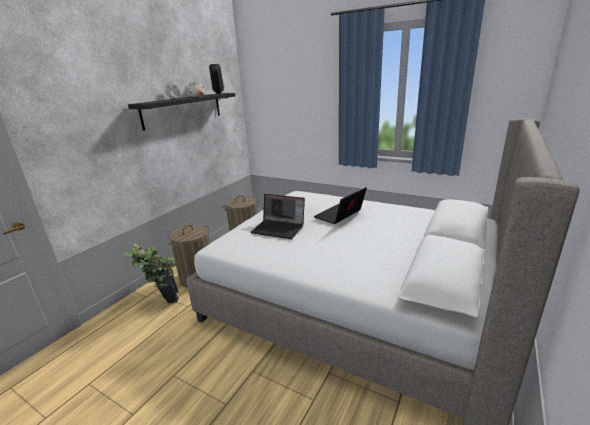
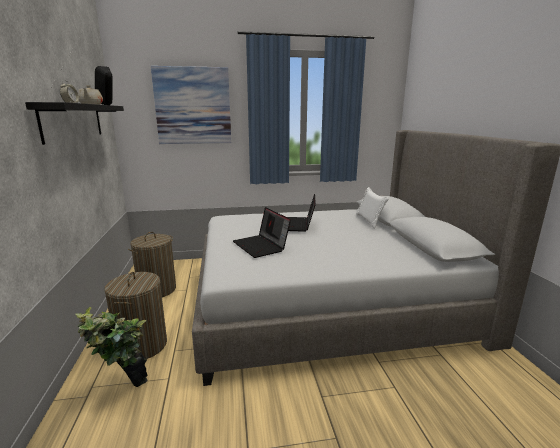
camera: 40 degrees left, 5 degrees down
laptop [251,194,305,239] -> laptop turned 75 degrees clockwise [233,207,291,258]
none -> picture [151,66,231,144]
none -> white pillow [355,187,389,229]

